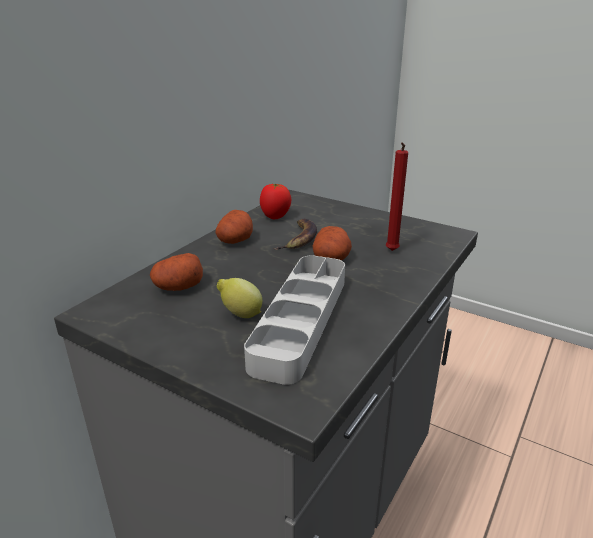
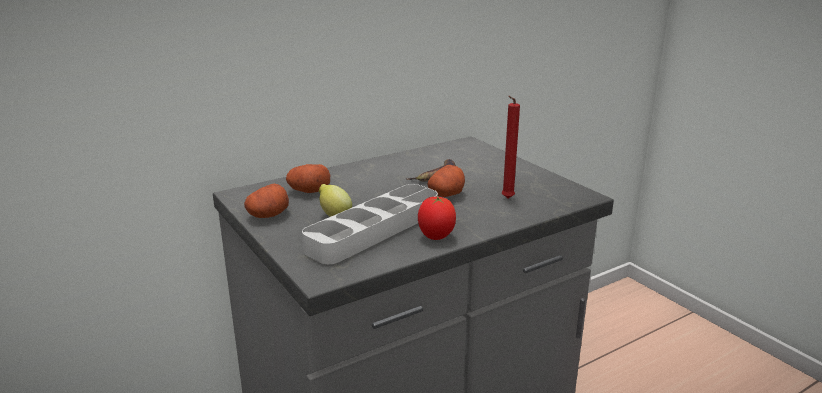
camera: 25 degrees right, 5 degrees down
potato [215,210,253,244] -> potato moved to [244,184,289,218]
tomato [260,184,291,219] -> tomato moved to [418,196,456,240]

